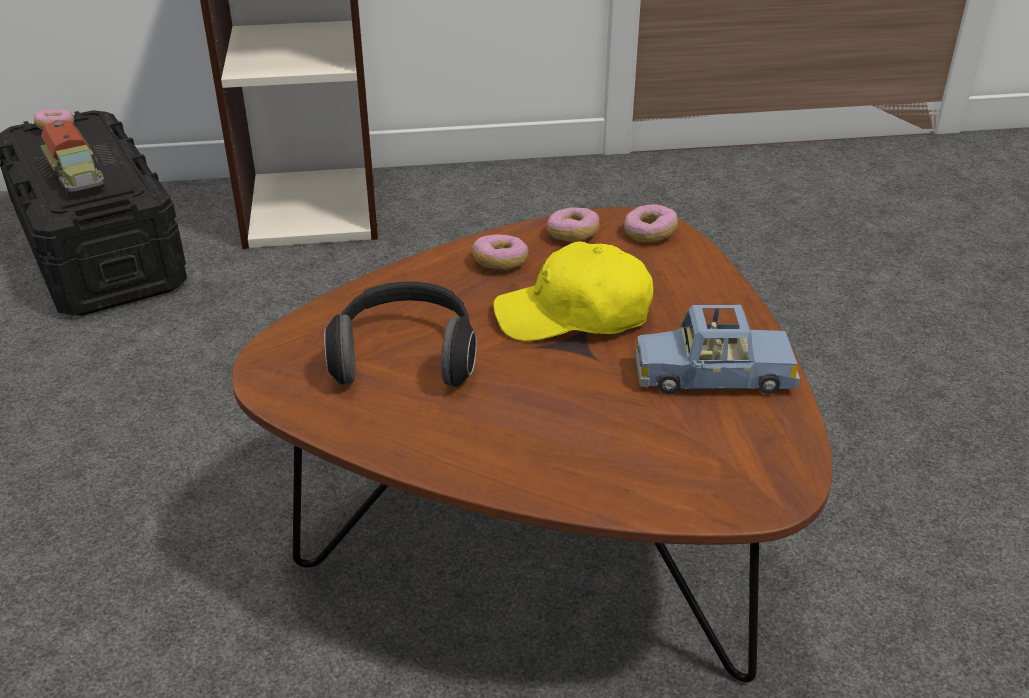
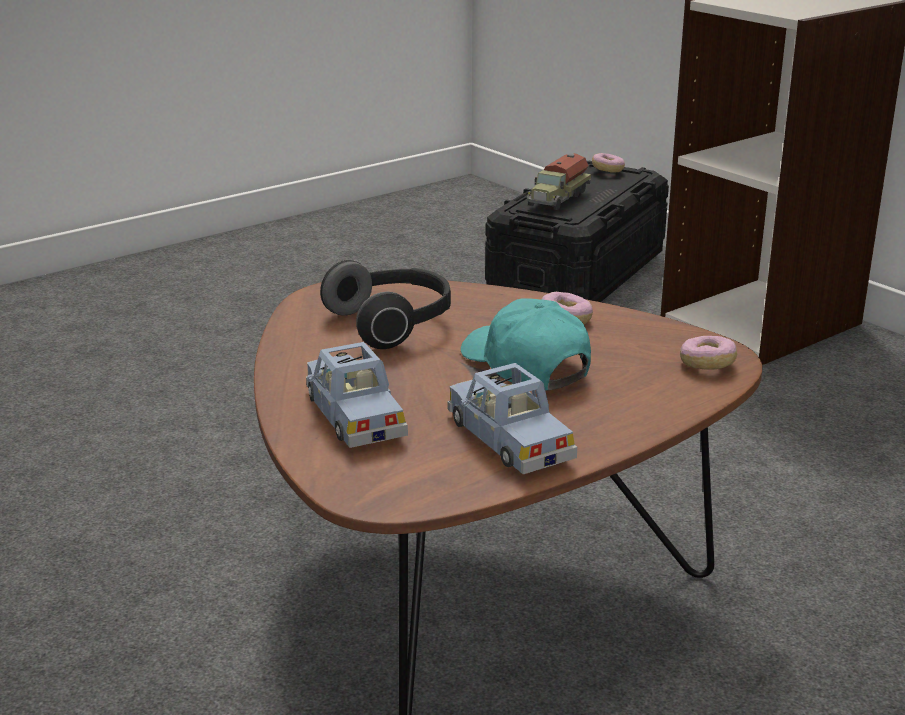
camera: 60 degrees right, 10 degrees down
yellow cap [493,241,653,341] -> turquoise cap [461,298,591,391]
donut [547,207,600,241] -> none
none -> blue toy car [306,342,408,448]

